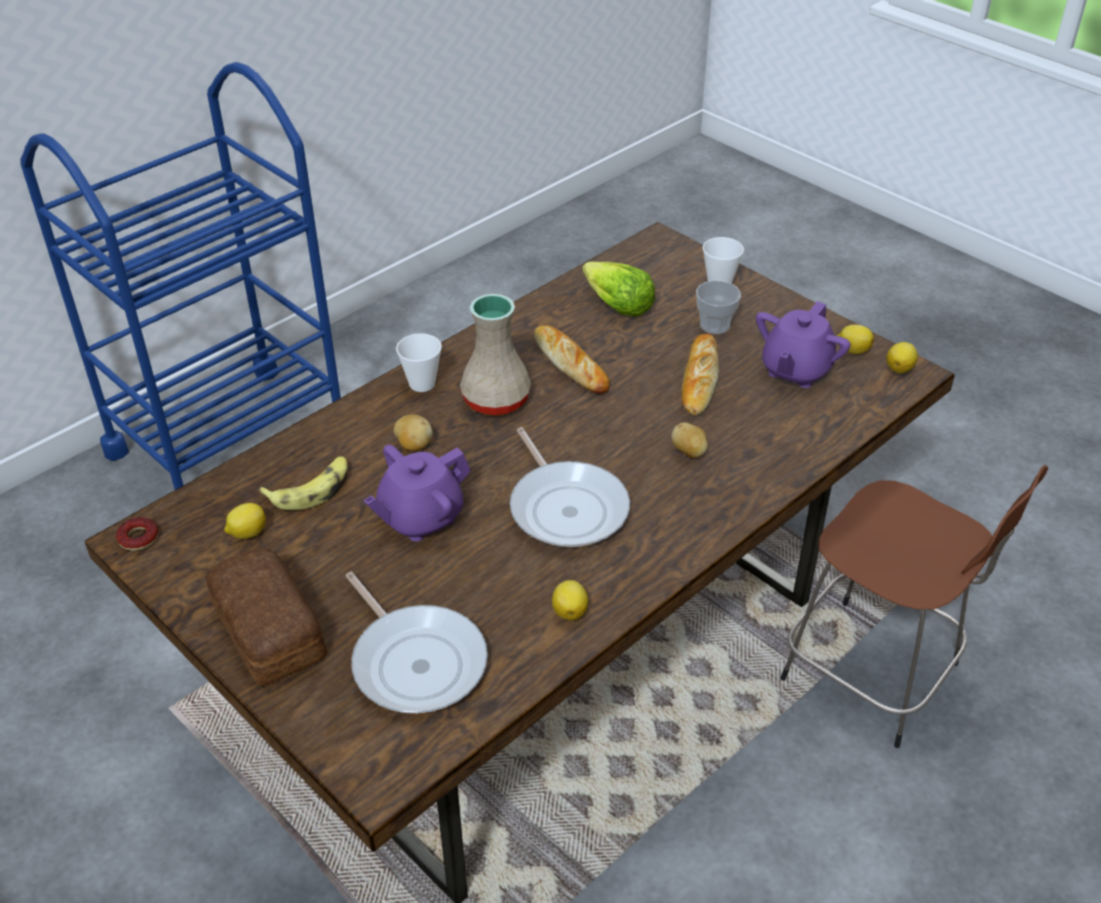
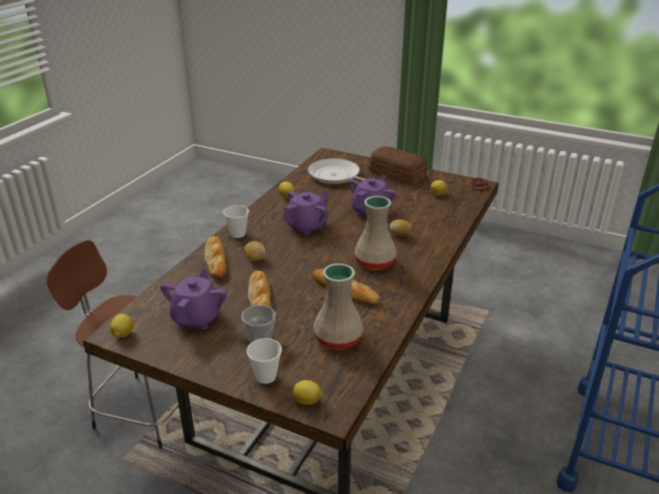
camera: 160 degrees right, 10 degrees down
banana [259,456,348,510] -> none
cup [396,333,442,392] -> cup moved to [223,205,249,238]
frying pan [510,427,630,547] -> purple teapot [283,190,329,235]
lettuce [582,262,655,317] -> beige vase [313,263,364,350]
lemon [837,325,874,355] -> lemon moved to [293,380,323,405]
none -> bread [204,236,227,279]

